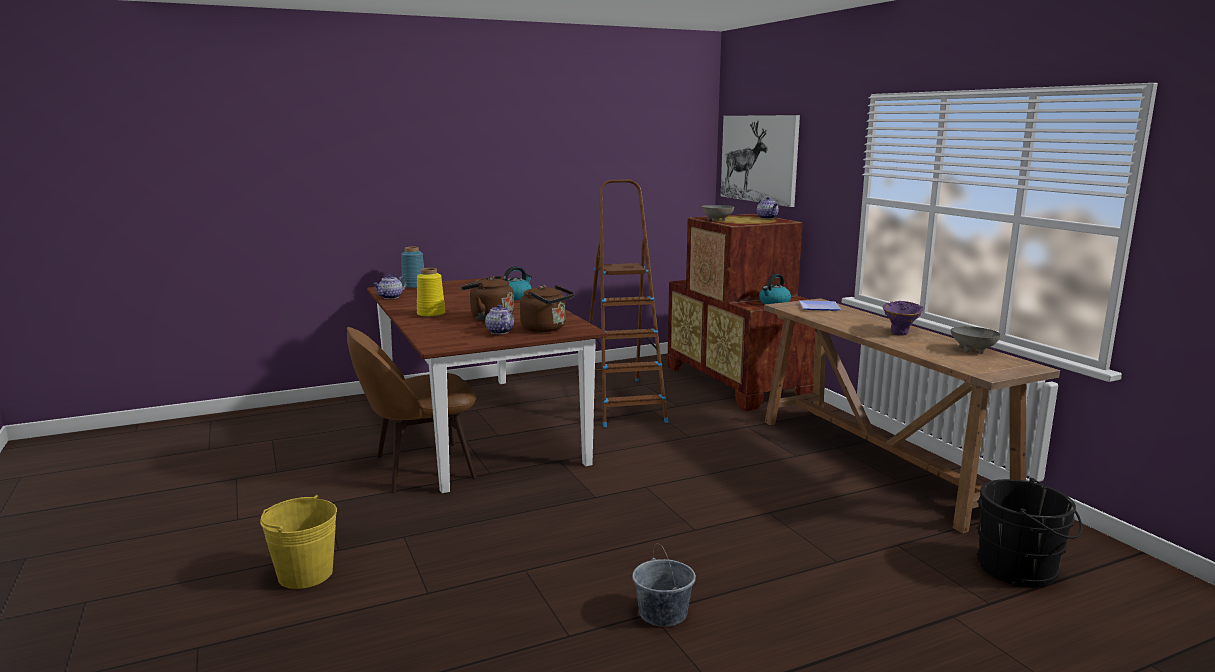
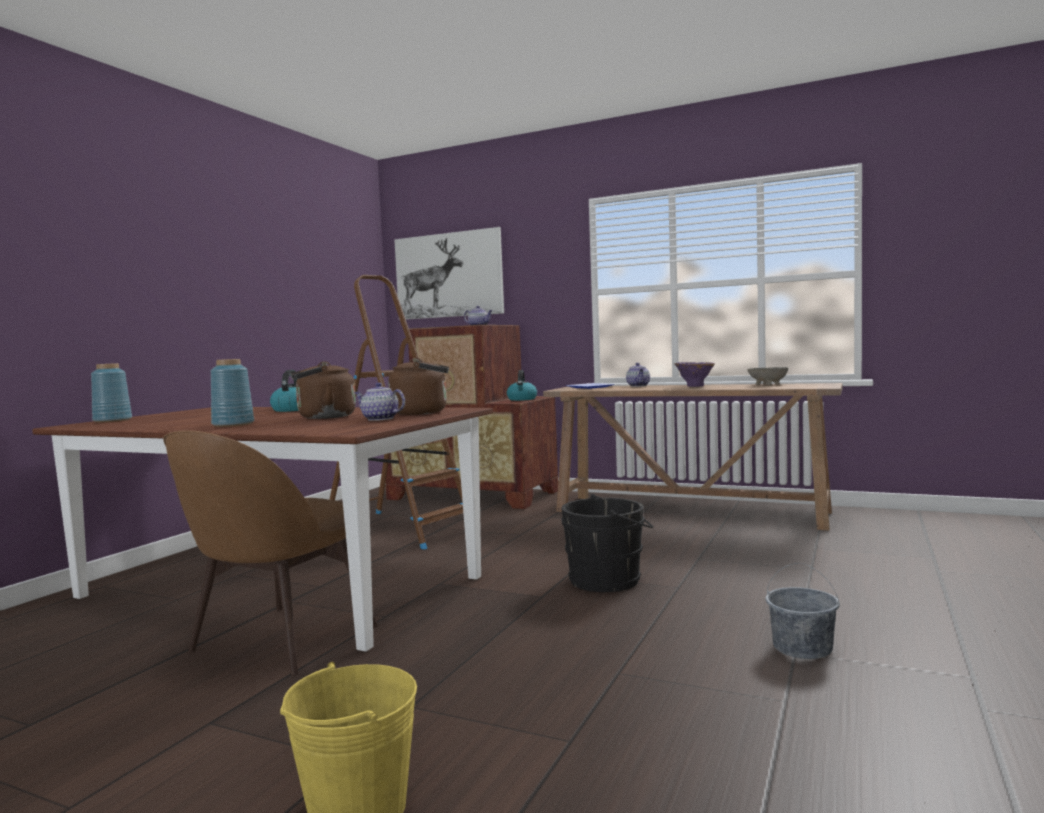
camera: 40 degrees left, 10 degrees down
teapot [373,274,406,299] -> teapot moved to [626,363,650,387]
yellow vase [417,268,445,317] -> blue vase [211,359,254,427]
grey bowl [702,205,734,222] -> none
black bucket [976,478,1082,588] -> black bucket moved to [561,494,653,592]

